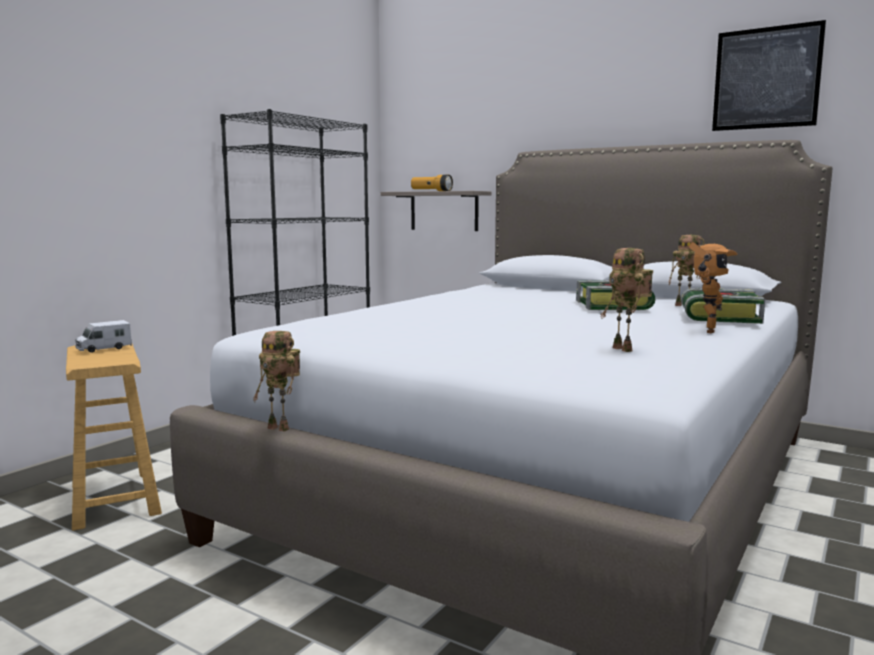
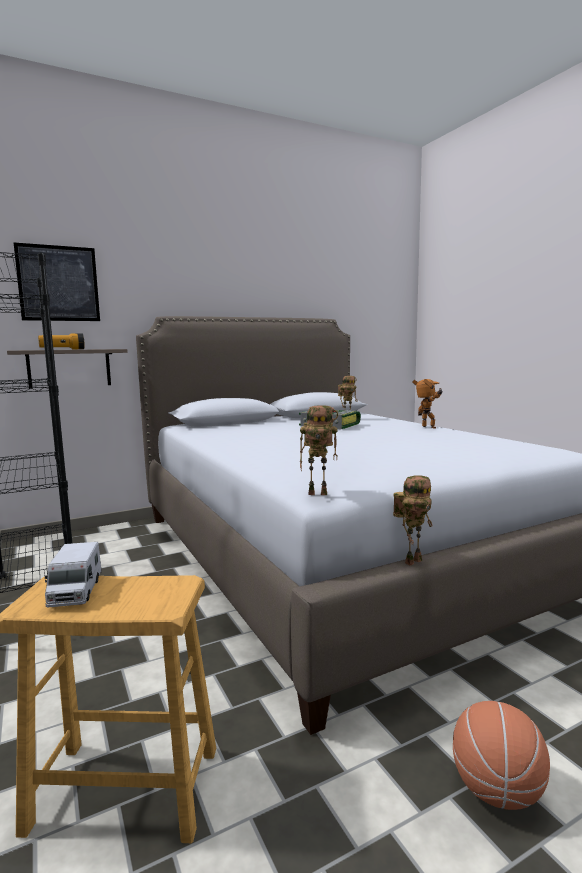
camera: 60 degrees left, 0 degrees up
toy robot [601,248,653,352] -> toy robot moved to [300,405,338,495]
book [681,288,765,324] -> none
picture [712,20,826,131] -> picture moved to [13,242,100,321]
none -> basketball [453,701,550,810]

